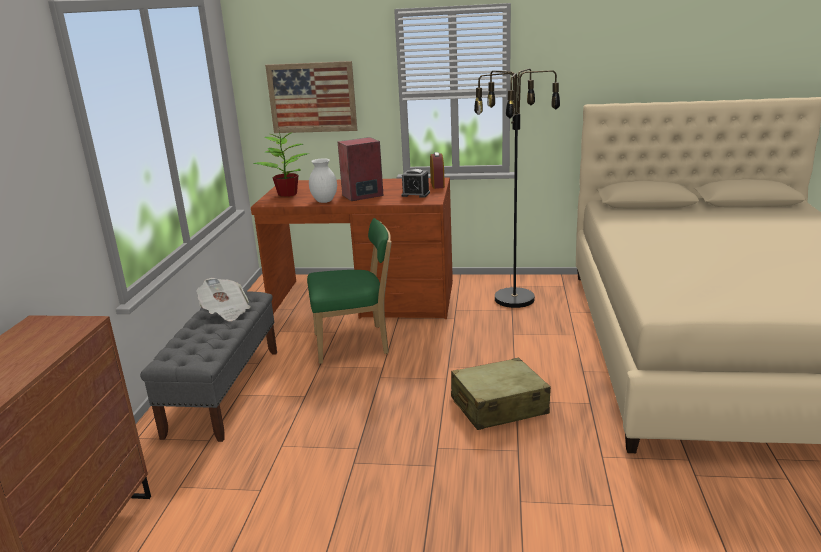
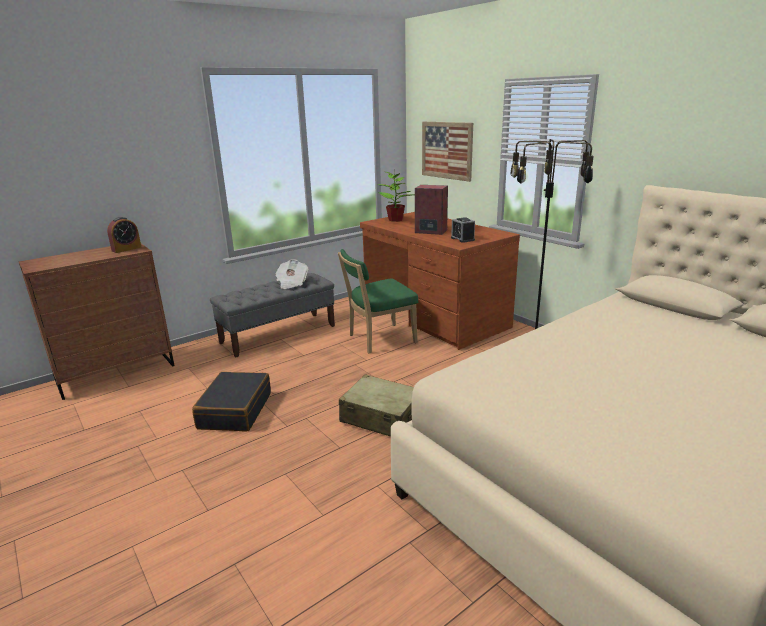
camera: 45 degrees right, 0 degrees up
green chair [307,218,392,364] -> green chair turned 120 degrees clockwise [338,249,418,354]
white vase [309,158,337,203] -> none
alarm clock [430,152,445,189] -> alarm clock moved to [107,217,142,253]
none -> black suitcase [192,372,271,431]

